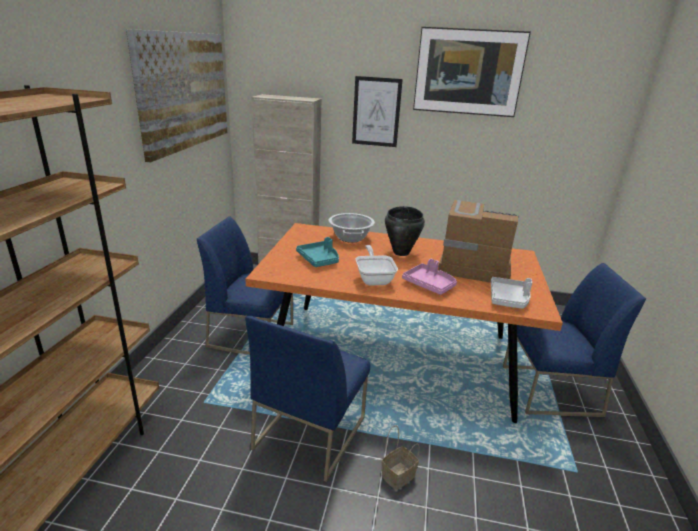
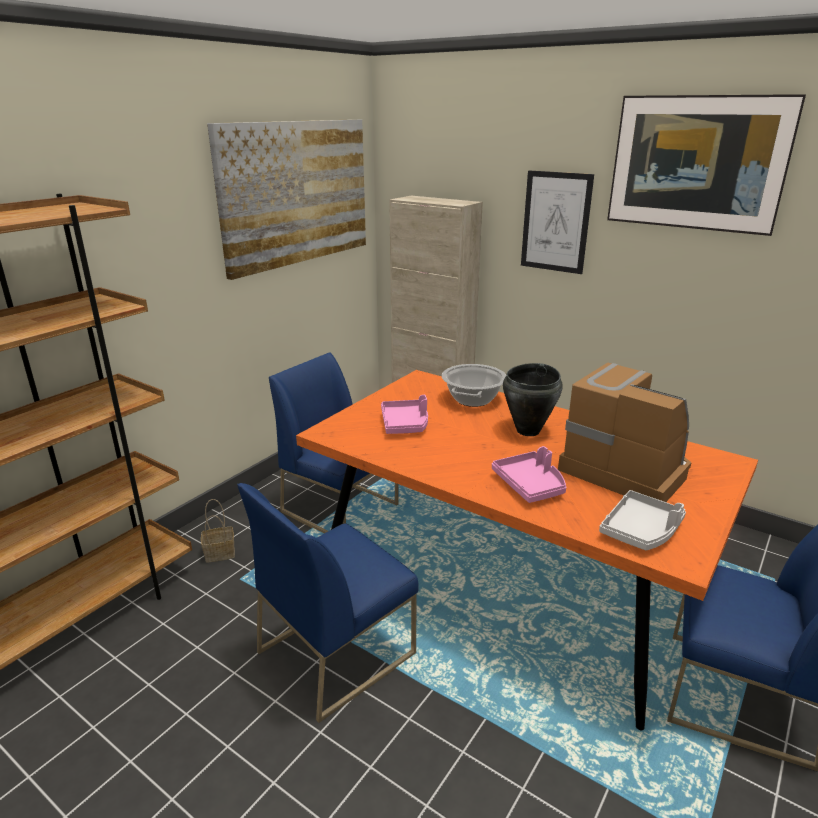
camera: 25 degrees right, 0 degrees up
turquoise tray [296,237,339,267] -> pink tray [381,395,428,434]
frying pan [356,245,398,286] -> none
basket [382,425,420,490] -> basket moved to [201,499,235,563]

